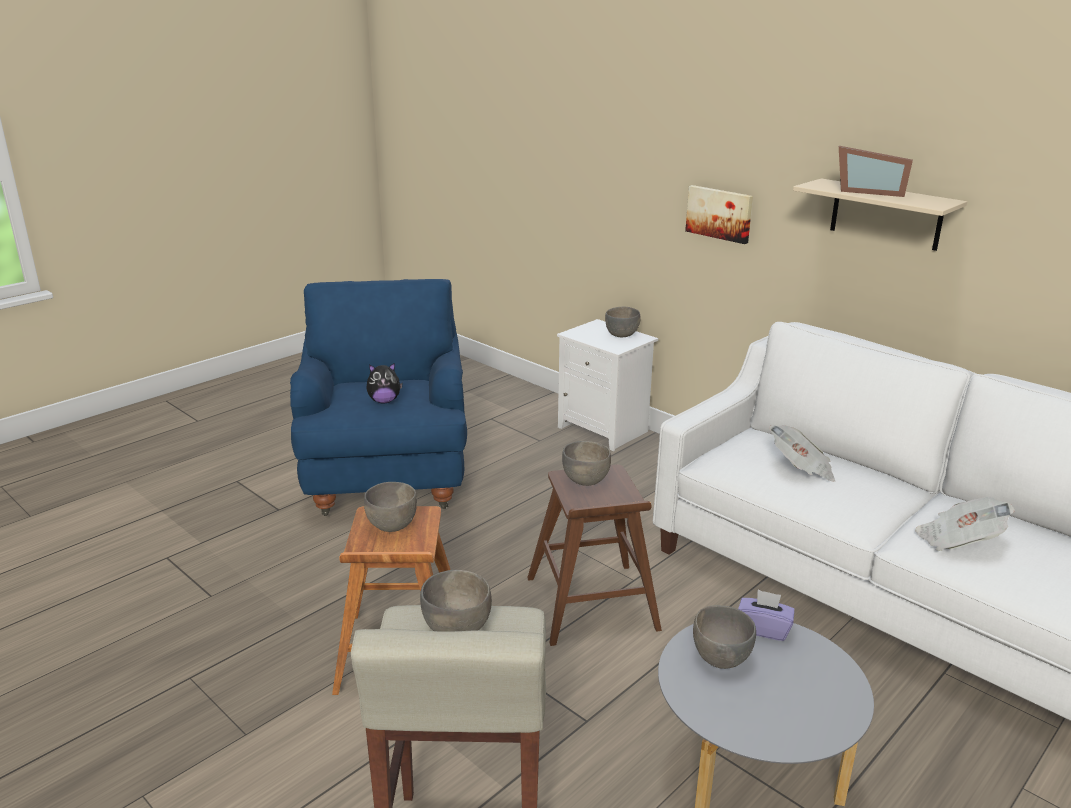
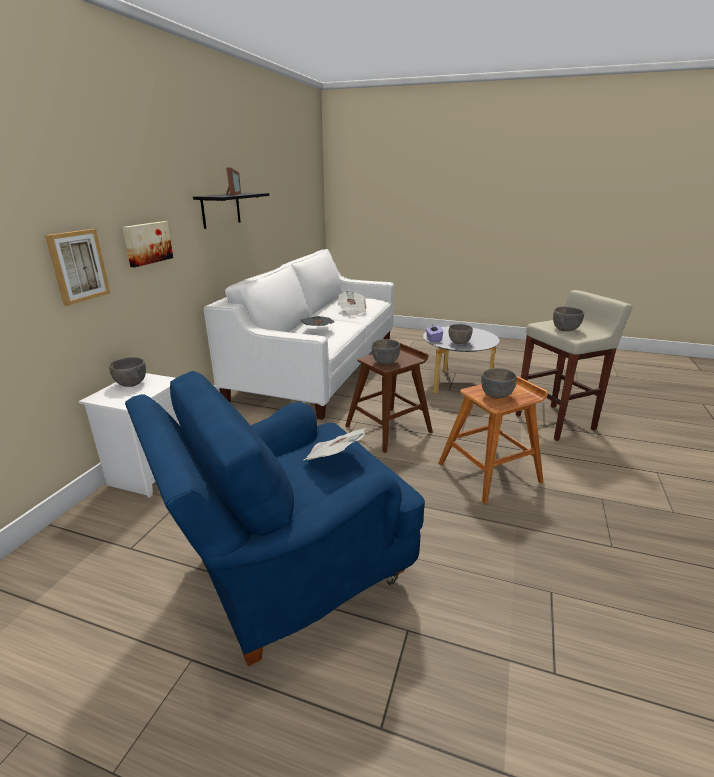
camera: 115 degrees left, 0 degrees up
plush toy [366,363,403,403] -> newspaper [304,428,366,460]
beige shelf [793,178,967,251] -> black shelf [193,193,269,229]
none -> picture [45,229,110,306]

